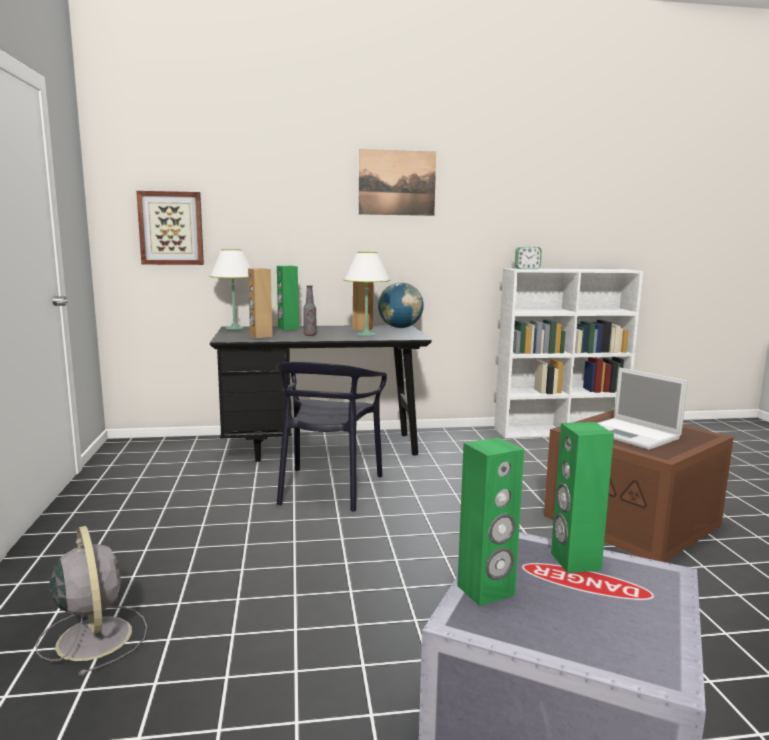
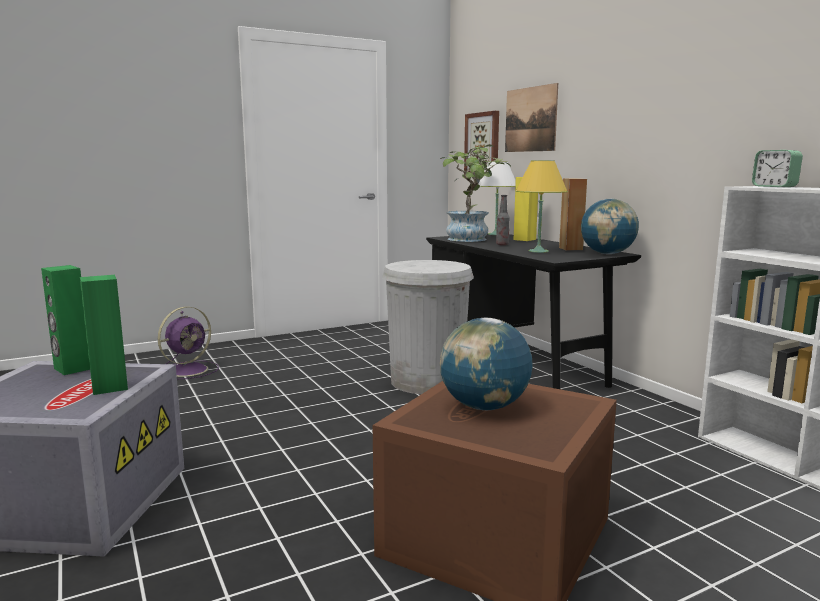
camera: 70 degrees right, 0 degrees up
grey fan [36,526,147,676] -> purple fan [158,307,219,379]
brown speaker [248,268,273,338] -> potted plant [440,144,511,242]
black chair [276,362,387,512] -> white trash can [382,260,474,394]
green speaker [277,266,299,330] -> yellow speaker [514,177,538,241]
white table lamp [344,252,390,336] -> yellow table lamp [516,160,568,253]
picture [359,149,436,216] -> picture moved to [505,83,558,152]
laptop [598,367,688,450] -> globe [440,318,533,410]

